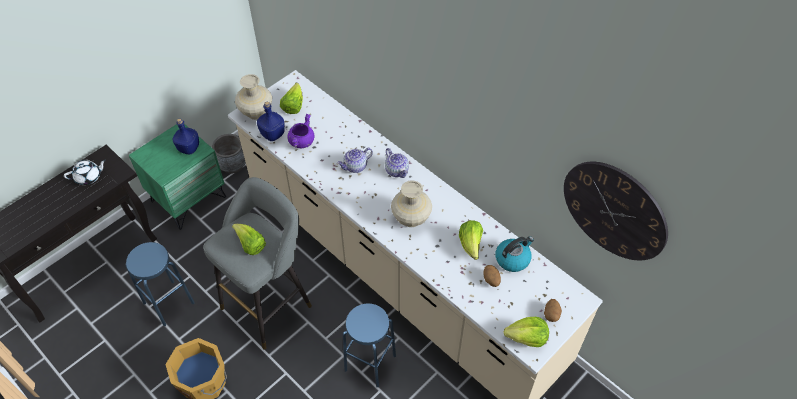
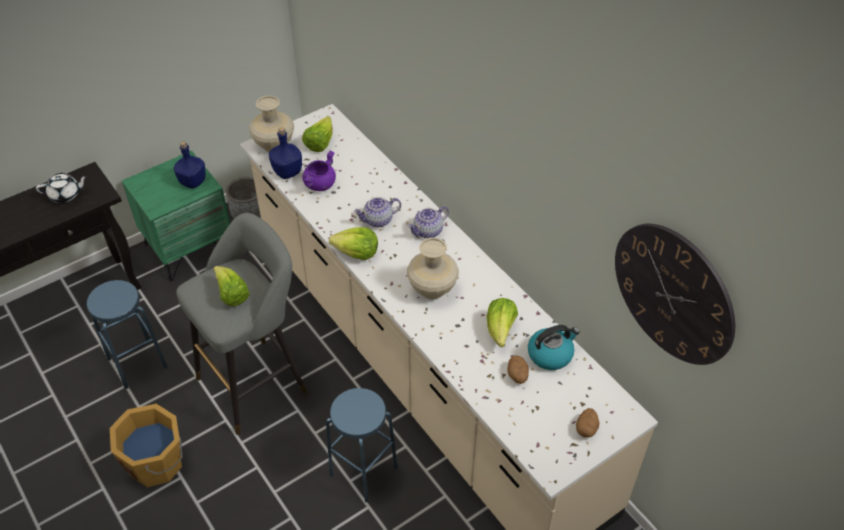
camera: 10 degrees right, 5 degrees down
teapot [385,148,409,178] -> teapot turned 75 degrees clockwise [407,206,449,238]
lettuce [504,317,549,347] -> lettuce moved to [329,227,378,260]

